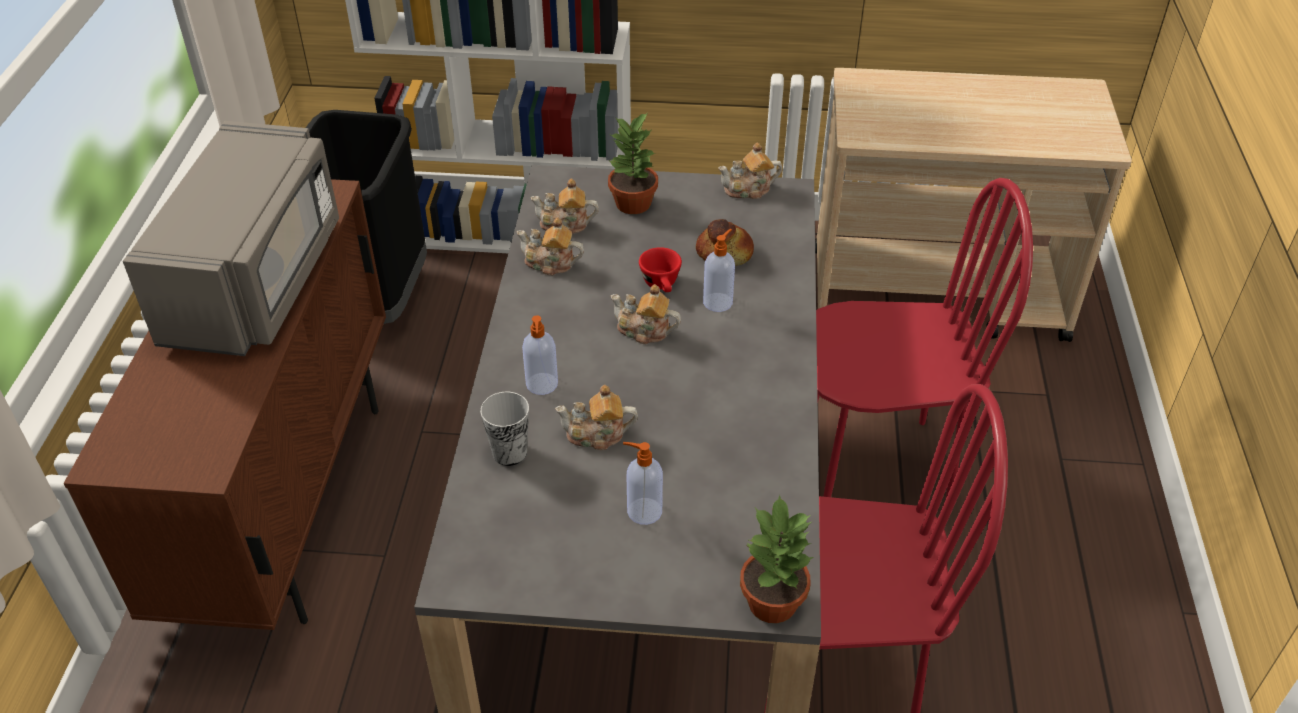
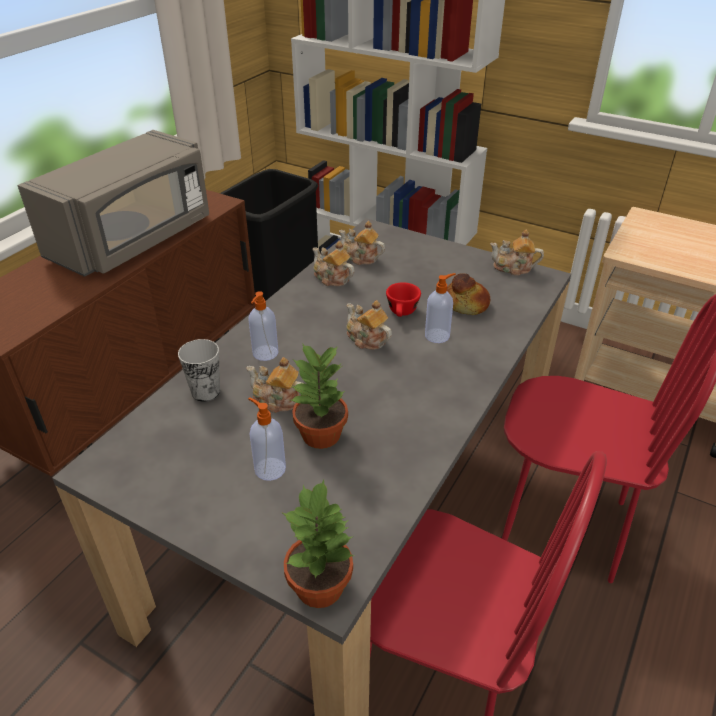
camera: 25 degrees right, 5 degrees down
potted plant [608,112,658,214] -> potted plant moved to [291,343,348,449]

